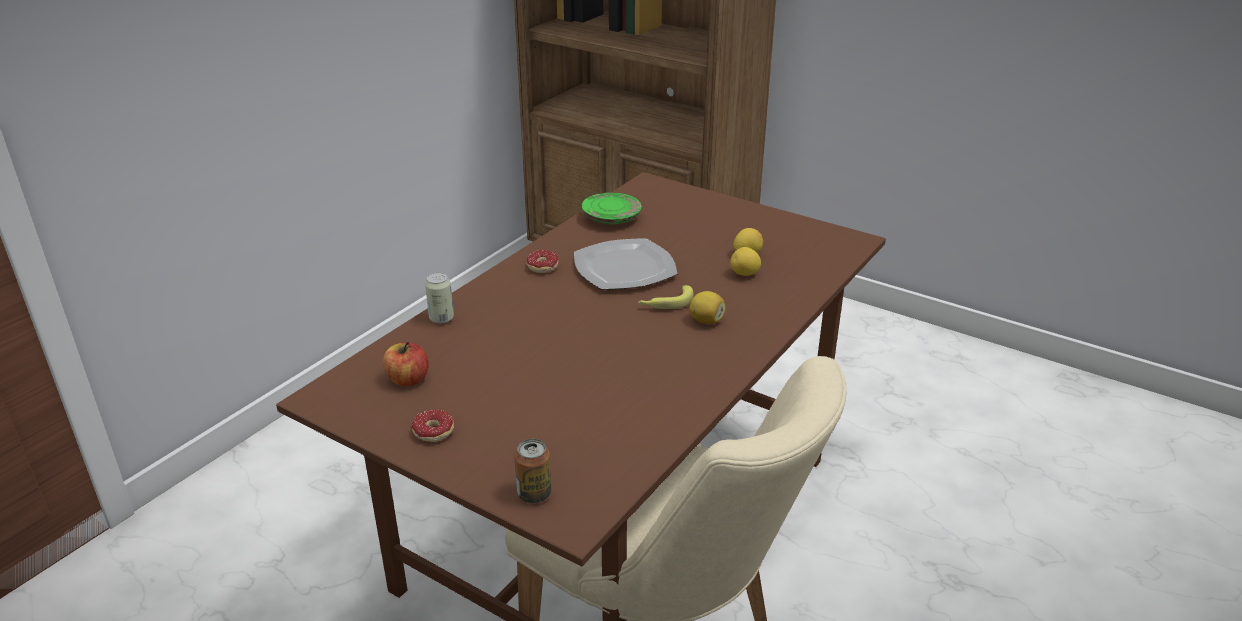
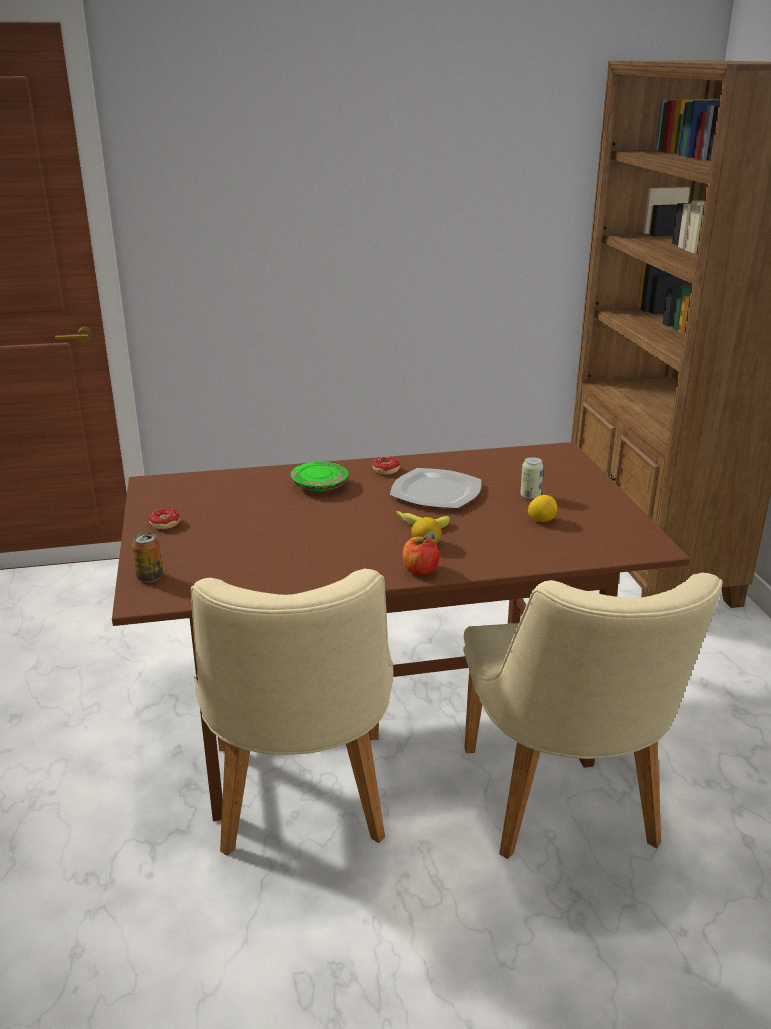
camera: 45 degrees right, 5 degrees down
apple [383,342,429,386] -> apple moved to [403,537,440,575]
can [425,273,454,324] -> can moved to [520,457,543,500]
green plate [582,193,642,224] -> green plate moved to [291,462,348,492]
lemon [730,247,761,276] -> none
none -> beige chair [463,573,723,859]

